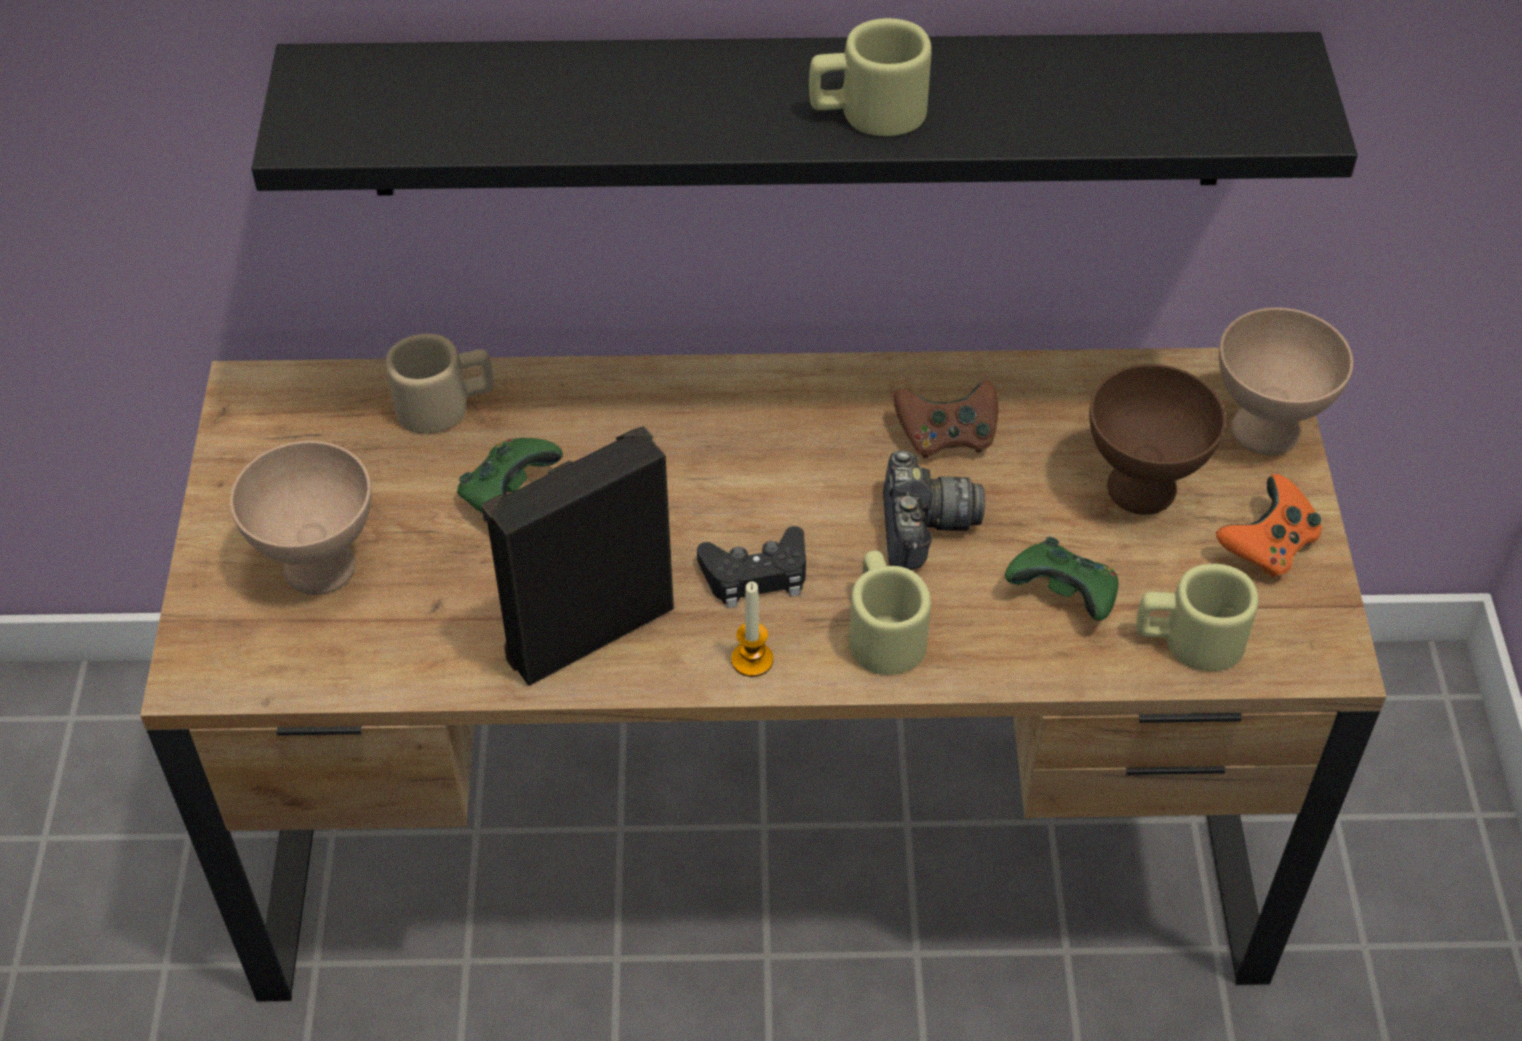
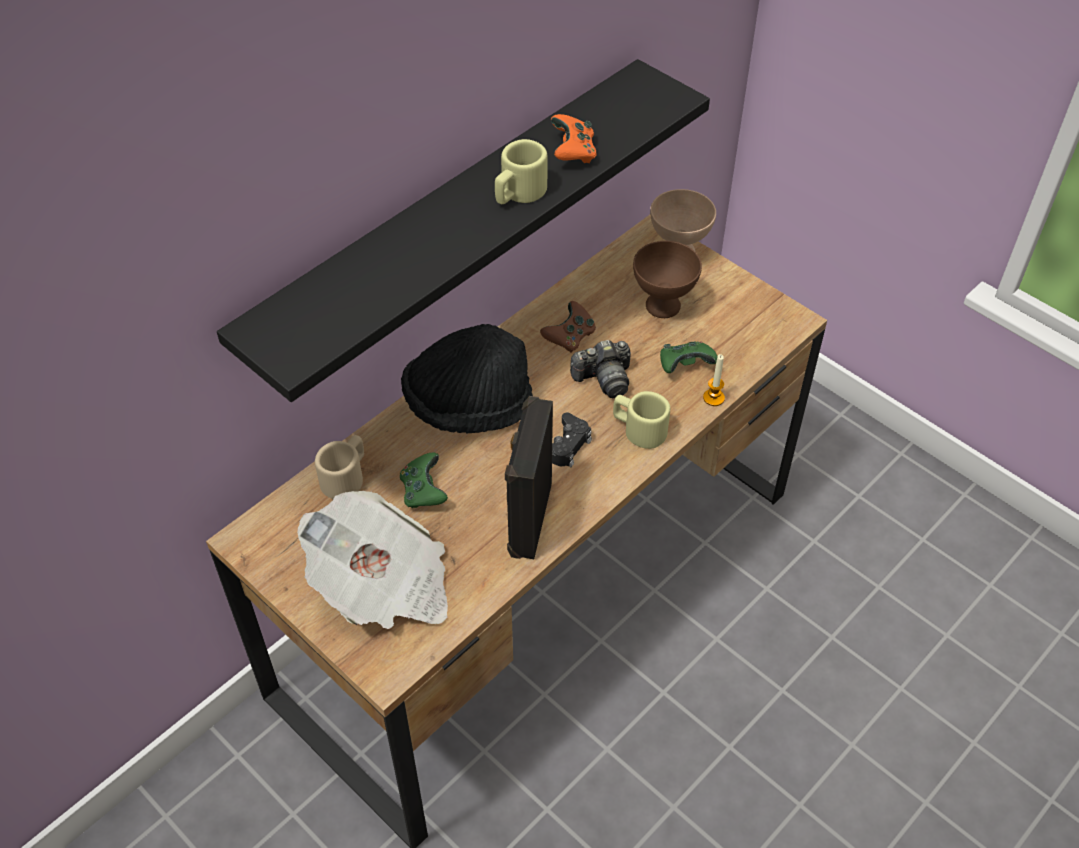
camera: 45 degrees left, 0 degrees up
beige bowl [230,441,371,595] -> newspaper [297,491,448,629]
candle [731,581,773,677] -> candle moved to [703,354,725,406]
camera [883,450,985,570] -> camera turned 120 degrees clockwise [570,340,631,398]
beige mug [1136,564,1259,671] -> none
orange game controller [1216,474,1322,578] -> orange game controller moved to [551,114,597,163]
none -> black hat [401,324,533,433]

